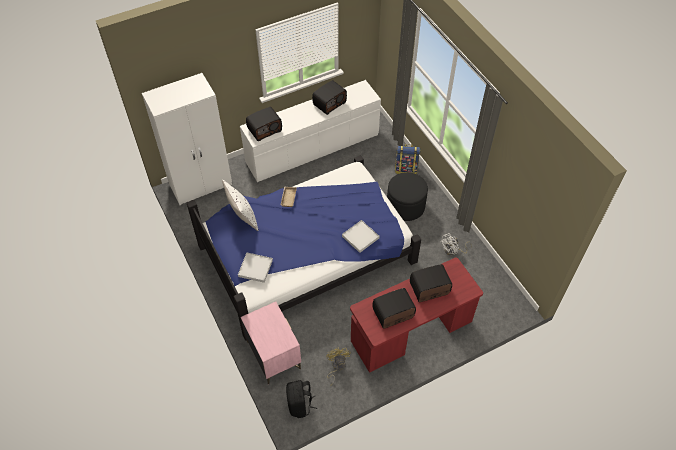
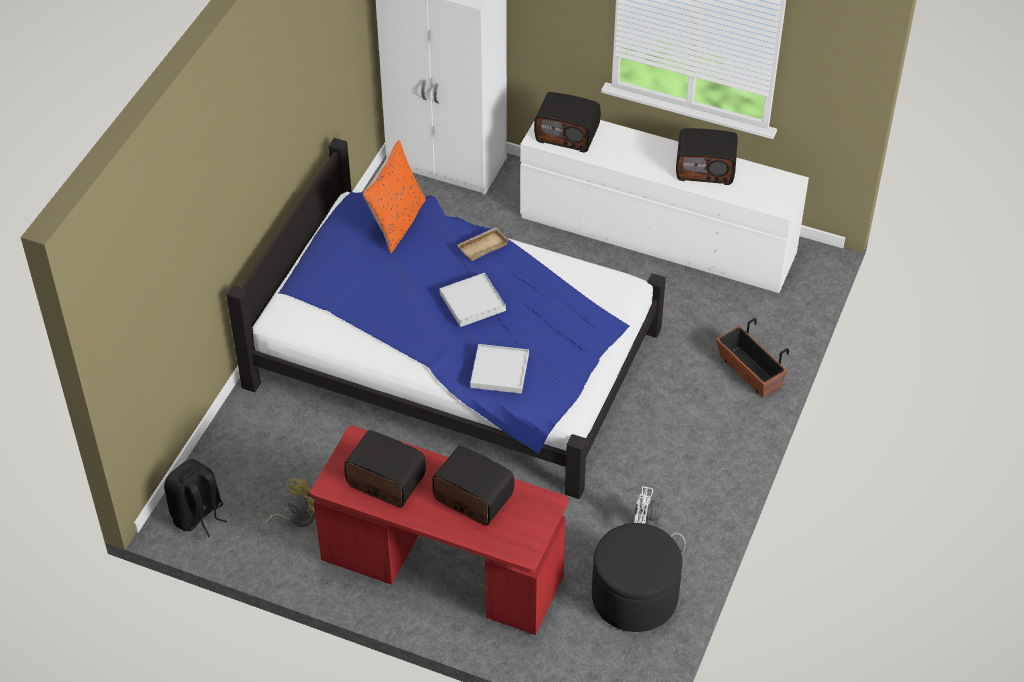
camera: 50 degrees right, 5 degrees down
white pillow [222,180,258,231] -> orange pillow [363,140,426,253]
white tray [238,253,273,283] -> white tray moved to [440,273,506,327]
pink nightstand [241,302,301,384] -> none
black ottoman [387,172,428,221] -> black ottoman moved to [592,523,682,632]
backpack [395,144,420,174] -> planter [716,318,789,398]

